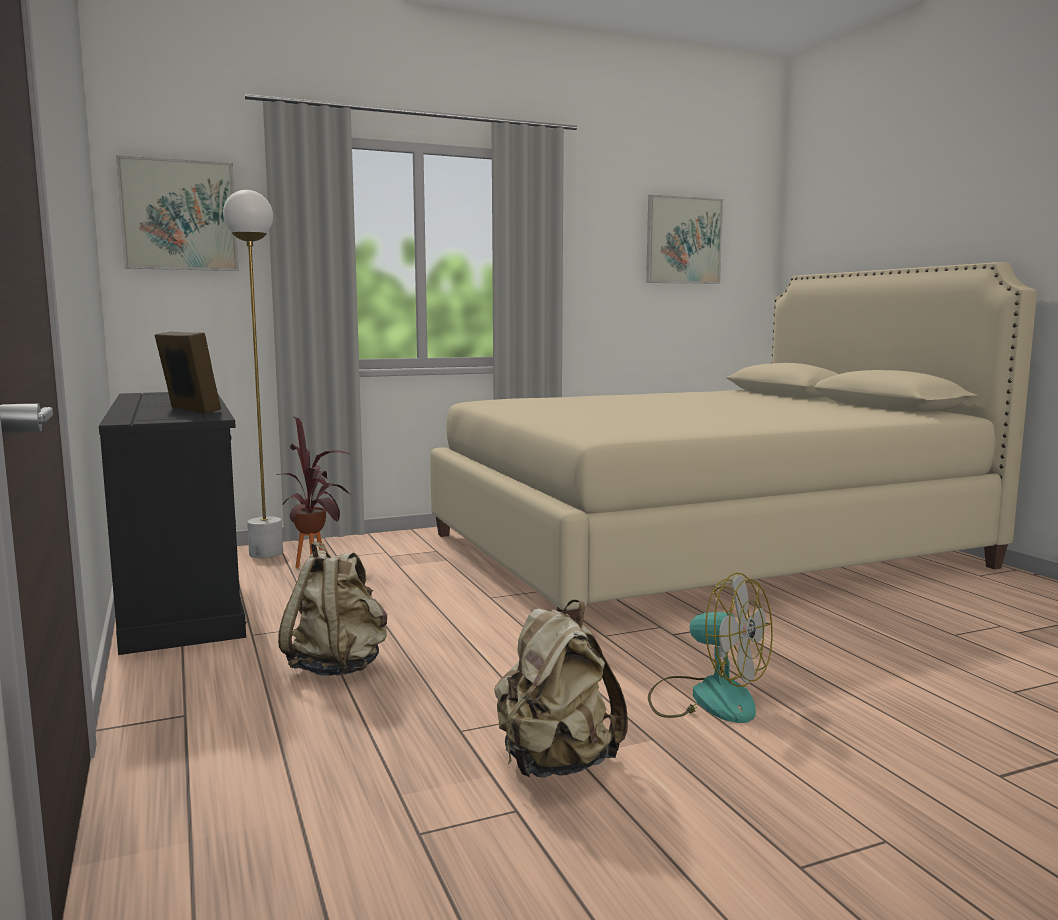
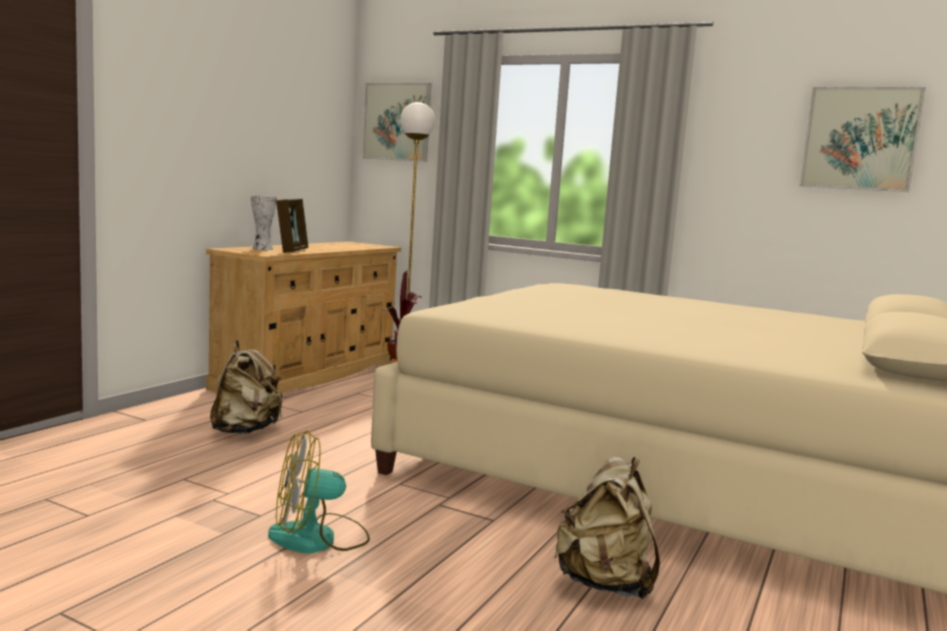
camera: 50 degrees right, 0 degrees up
black dresser [99,392,246,655] -> beige dresser [206,242,401,394]
beige backpack [494,600,628,778] -> beige backpack moved to [554,456,660,599]
fan [648,573,773,723] -> fan turned 75 degrees clockwise [268,430,370,554]
none -> vase [251,196,277,250]

